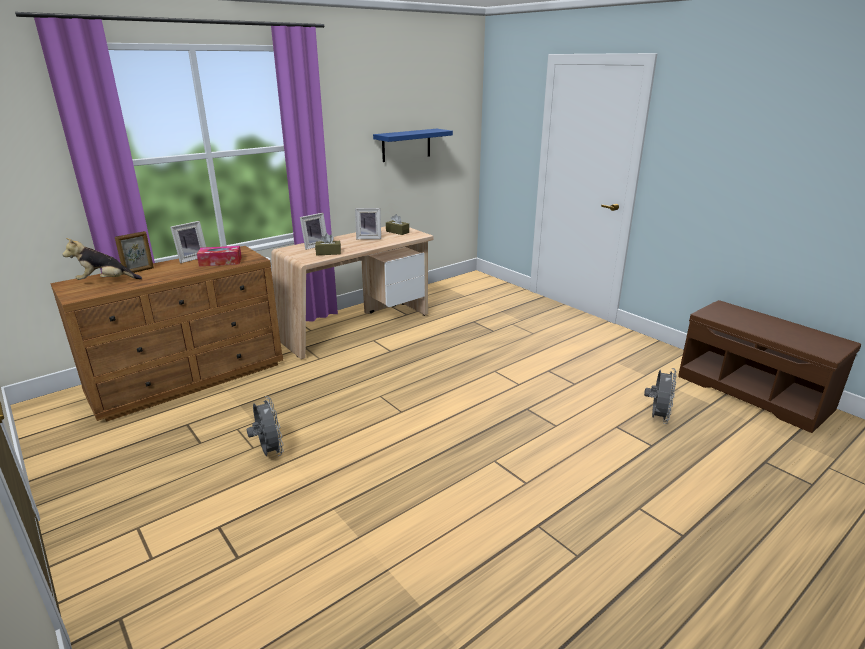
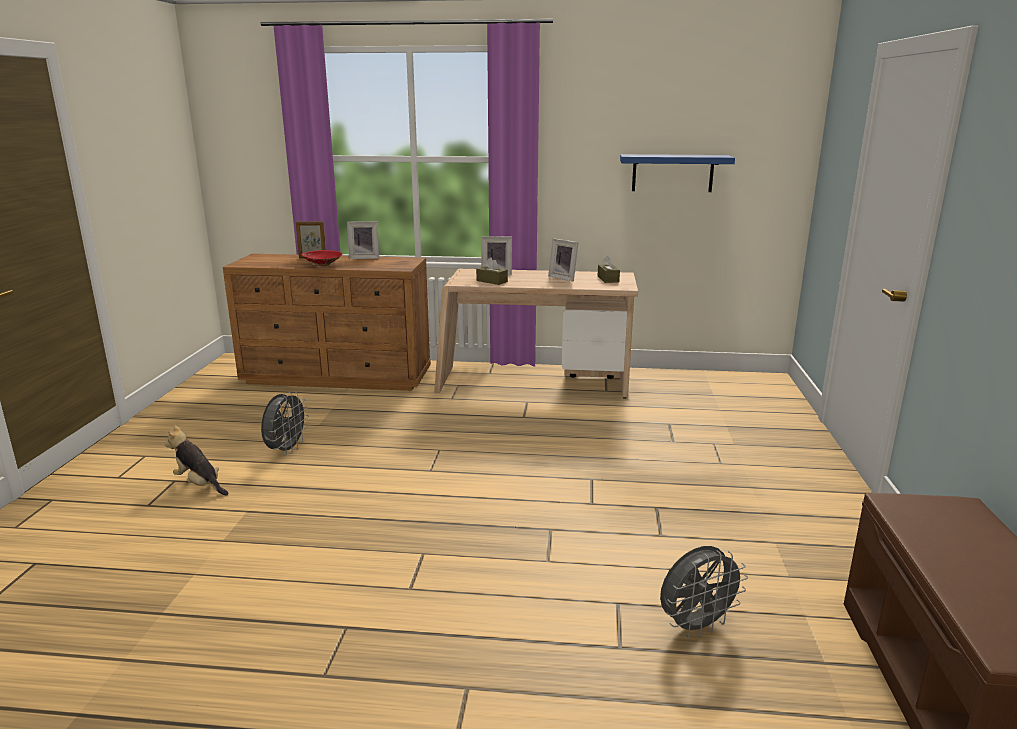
camera: 45 degrees right, 5 degrees down
plush toy [62,238,142,280] -> plush toy moved to [164,425,228,495]
tissue box [197,246,242,266] -> none
none -> red bowl [301,250,343,266]

